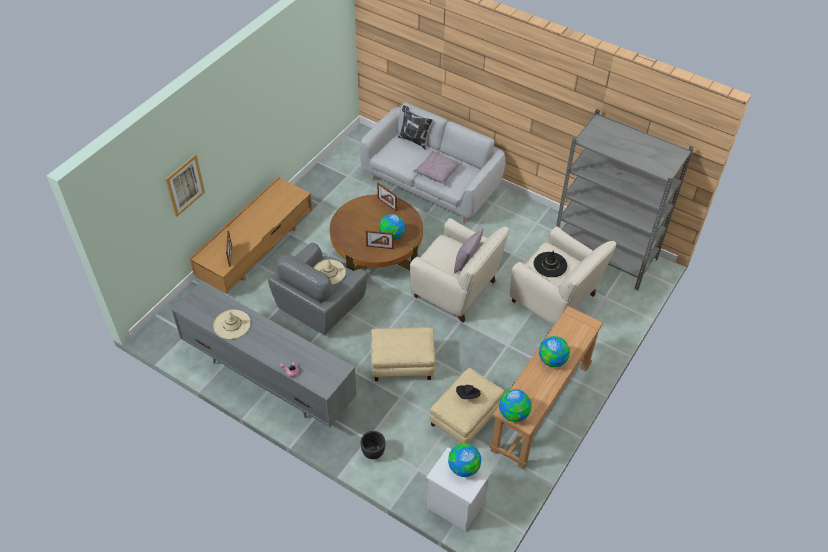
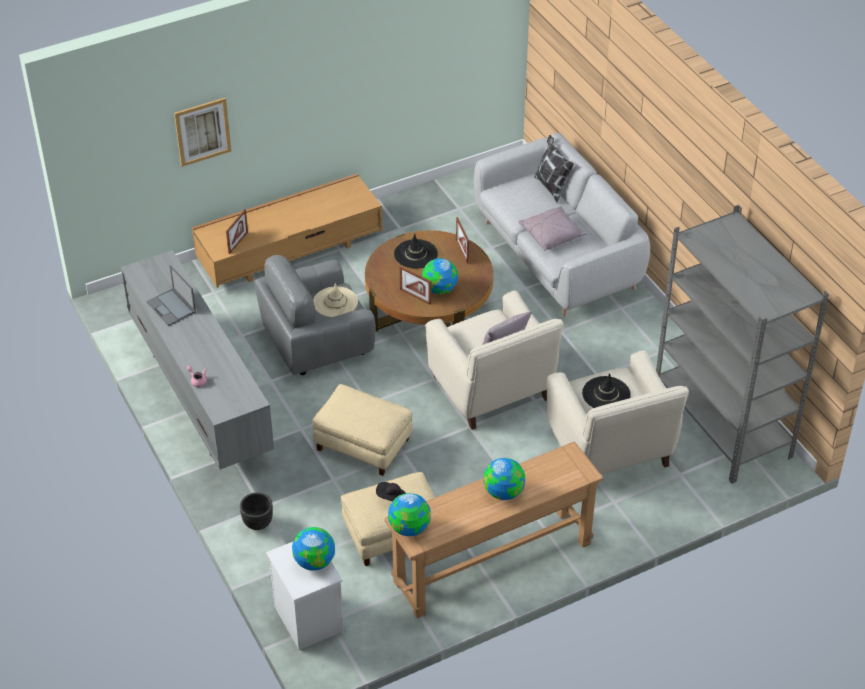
camera: 30 degrees right, 5 degrees down
beige hat [213,310,251,339] -> laptop [146,265,196,326]
none -> black hat [394,234,438,269]

